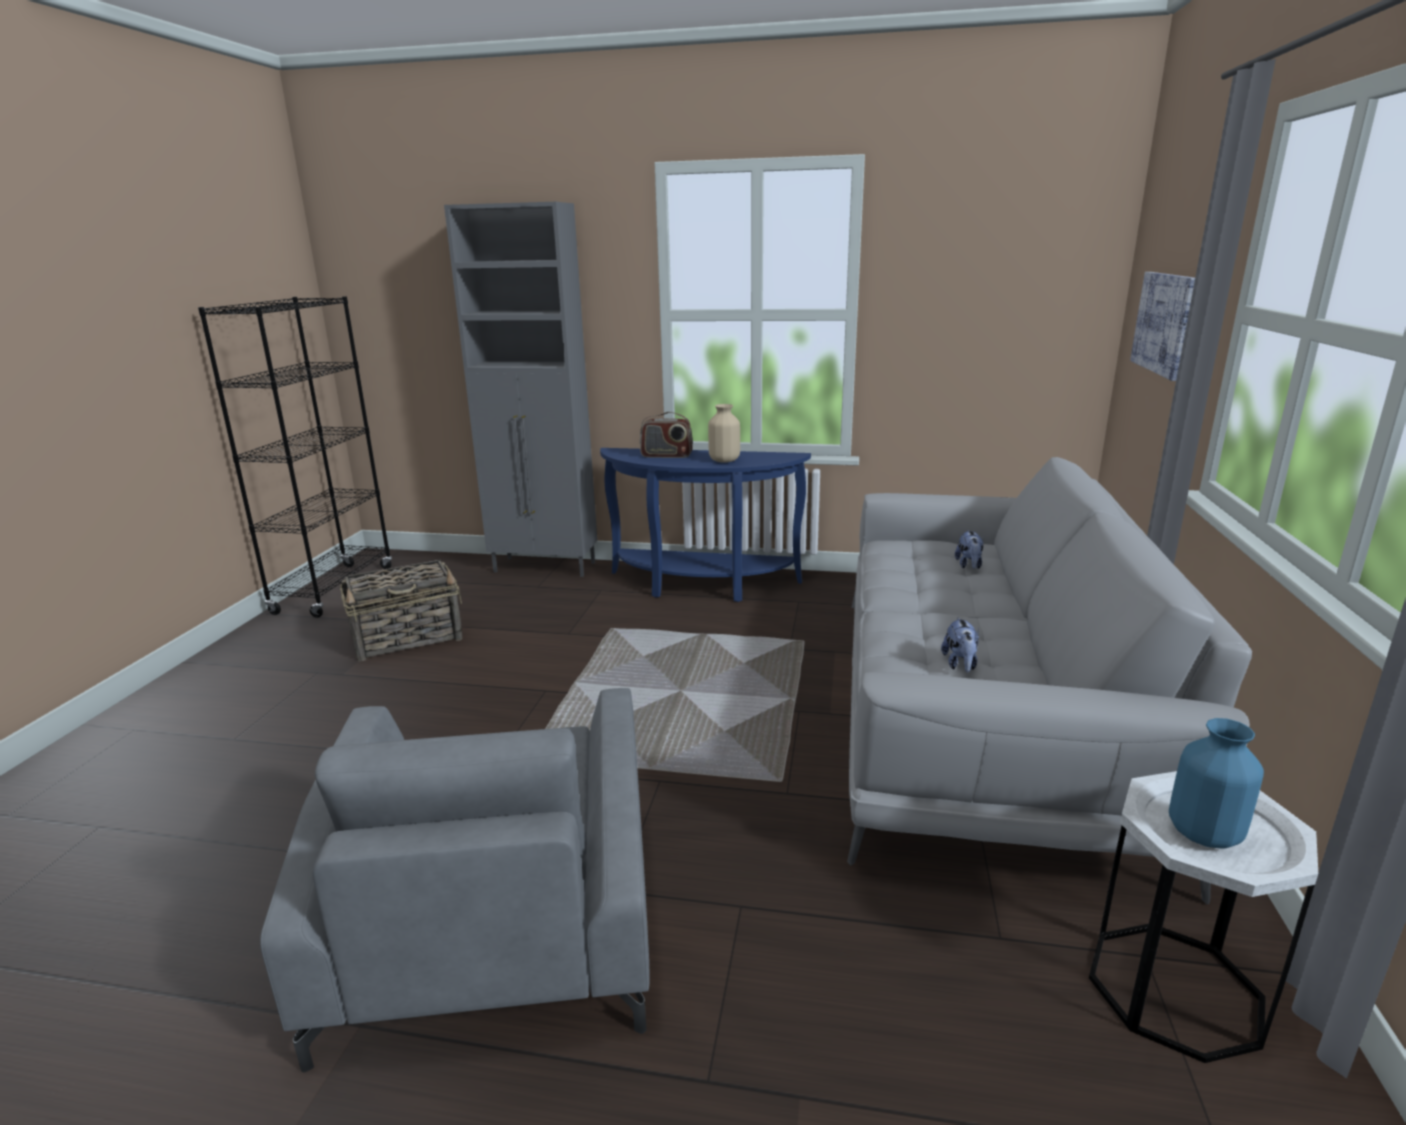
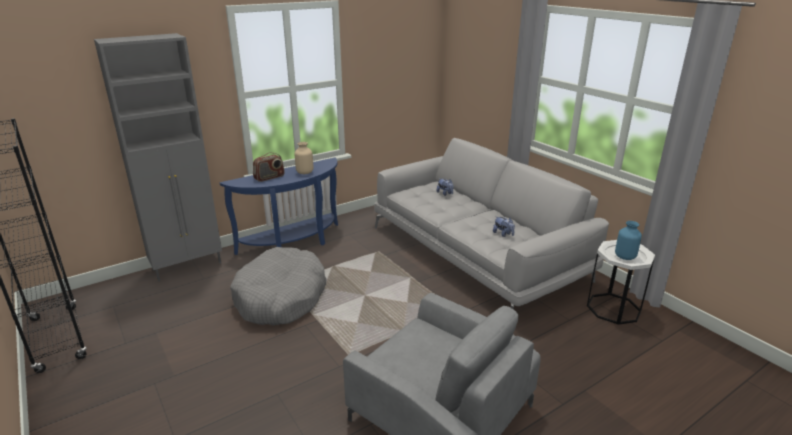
camera: 45 degrees left, 5 degrees up
basket [340,560,462,661] -> none
picture [1130,272,1195,381] -> none
none -> grey dog bed [230,247,326,325]

